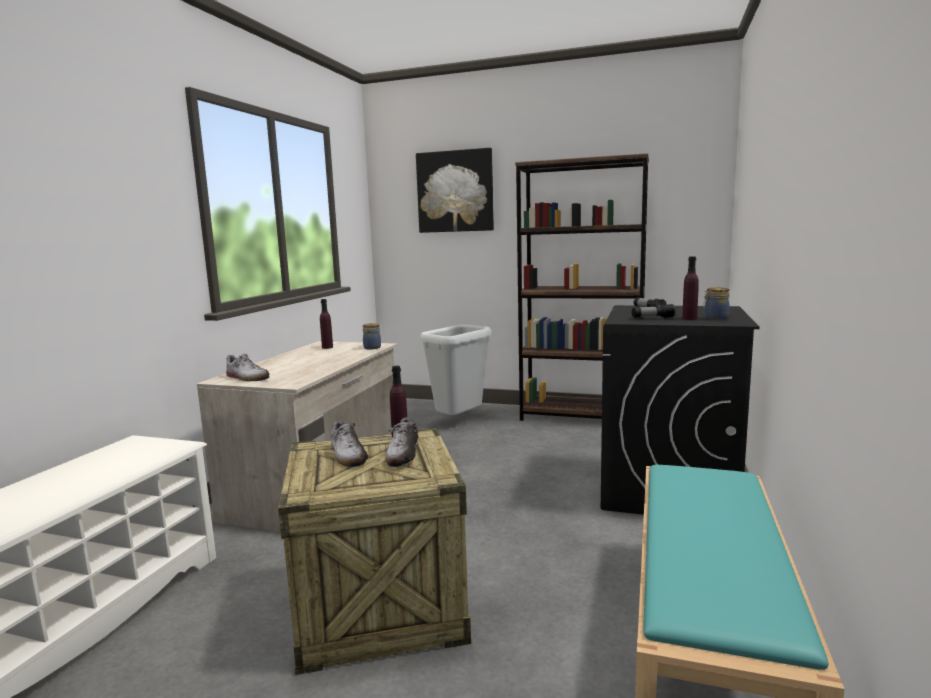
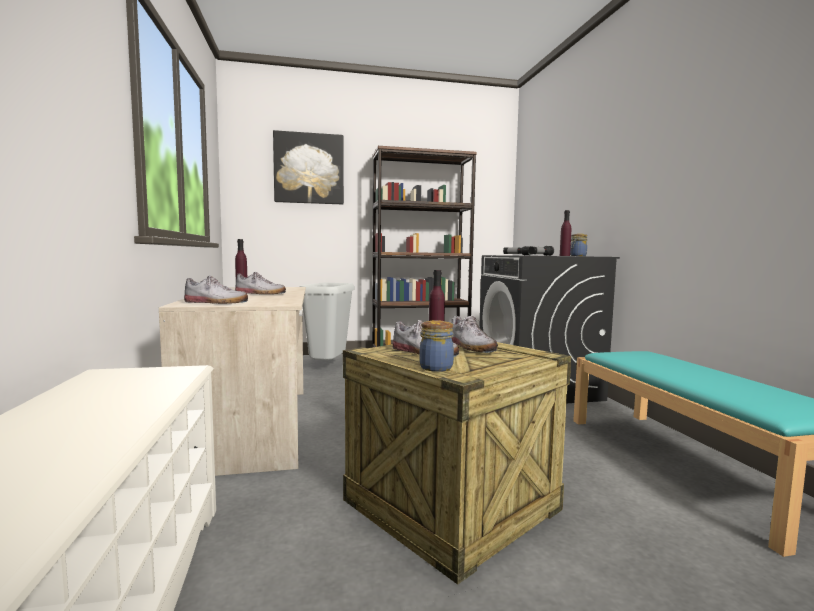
camera: 30 degrees left, 5 degrees down
jar [363,323,381,349] -> jar moved to [419,320,454,372]
none -> shoe [235,272,286,294]

